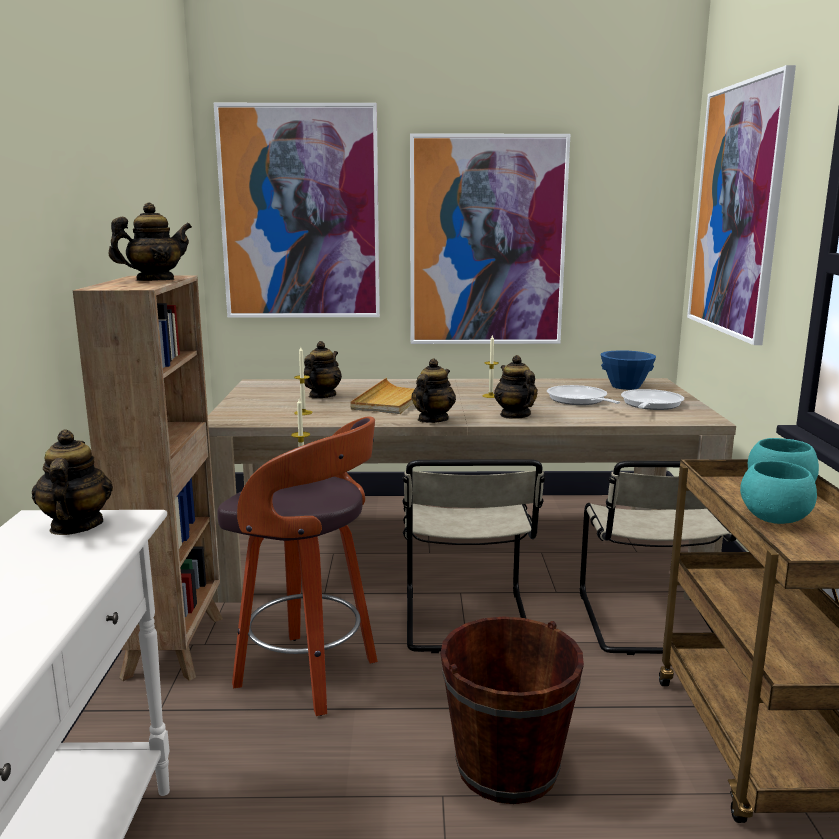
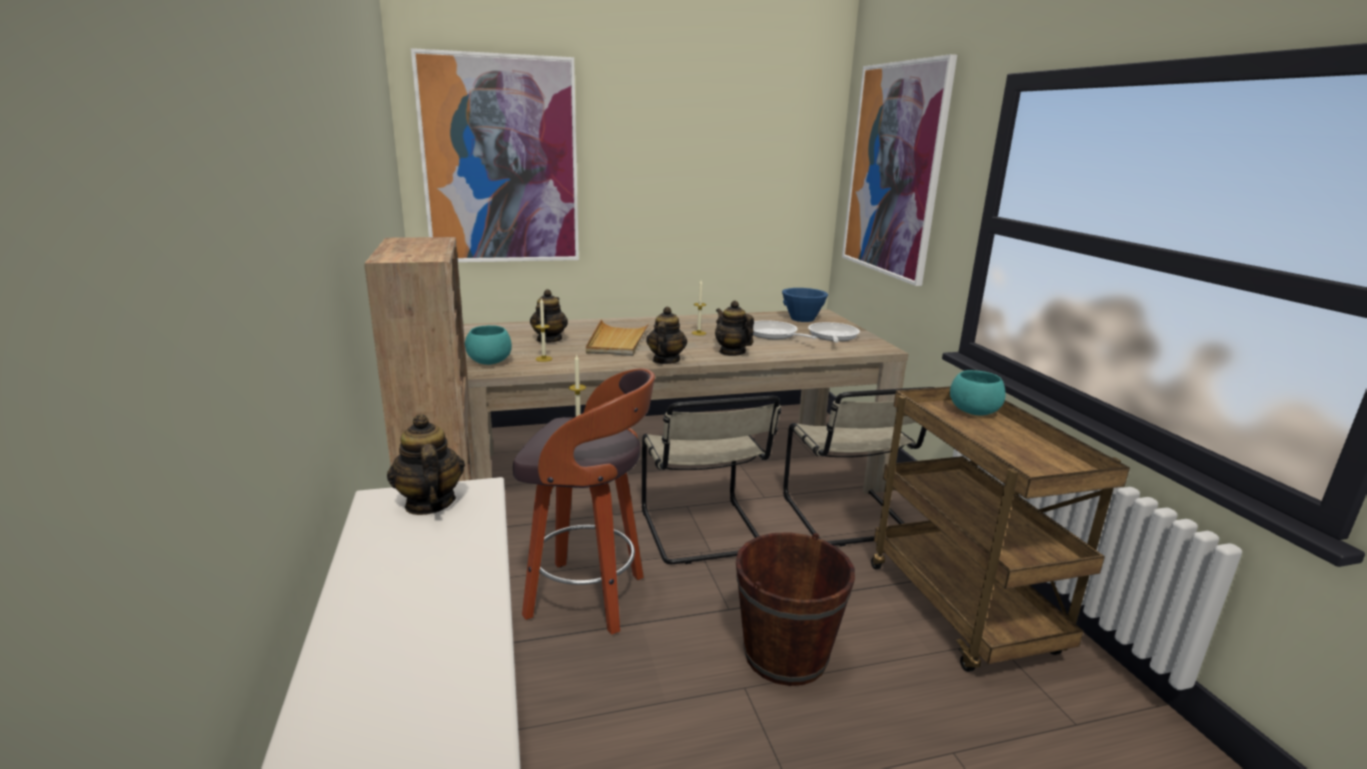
camera: 15 degrees left, 5 degrees up
teapot [108,203,192,281] -> none
picture [410,134,570,344] -> none
turquoise bowl [740,461,817,524] -> turquoise bowl moved to [465,325,512,365]

